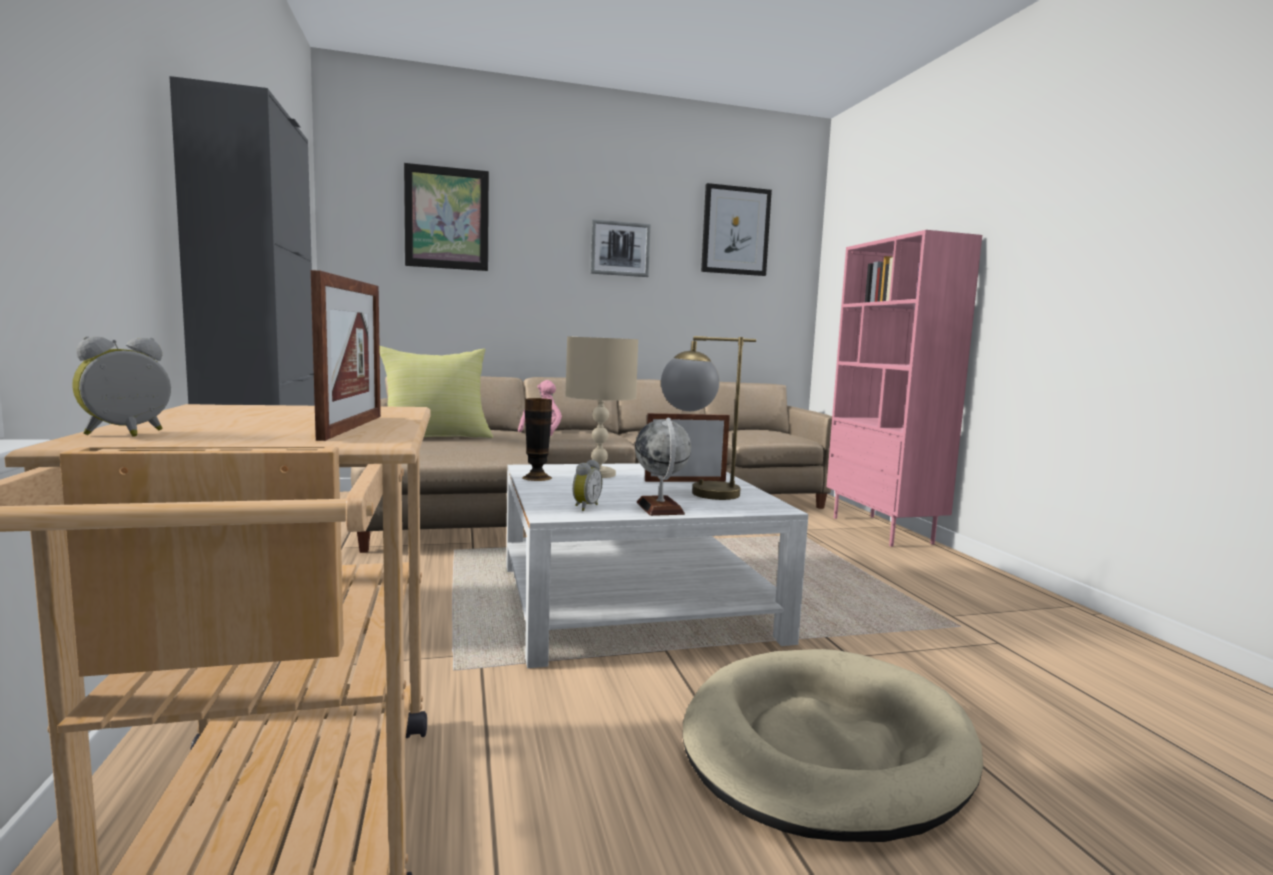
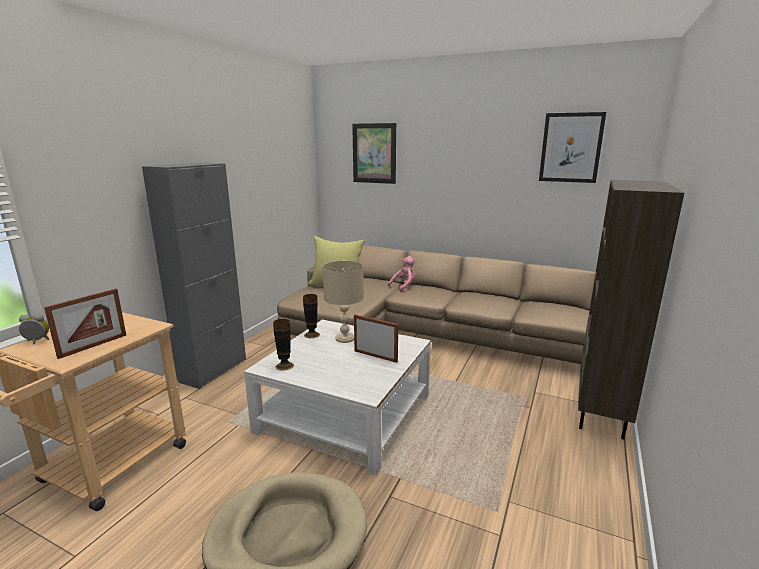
camera: 40 degrees right, 10 degrees up
alarm clock [572,460,602,511] -> vase [273,319,294,371]
picture [590,219,651,277] -> none
globe [635,418,691,516] -> none
table lamp [661,336,756,500] -> none
pink bookcase [827,230,982,547] -> brown bookcase [578,180,684,440]

